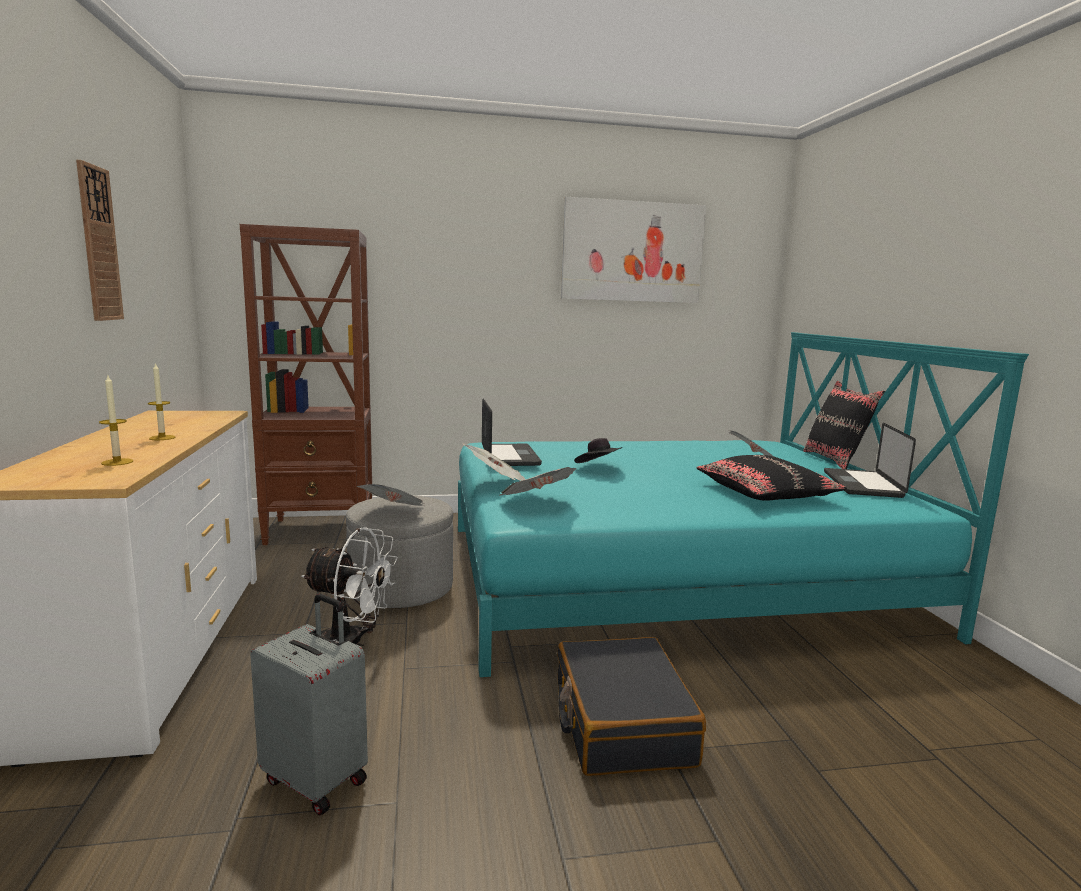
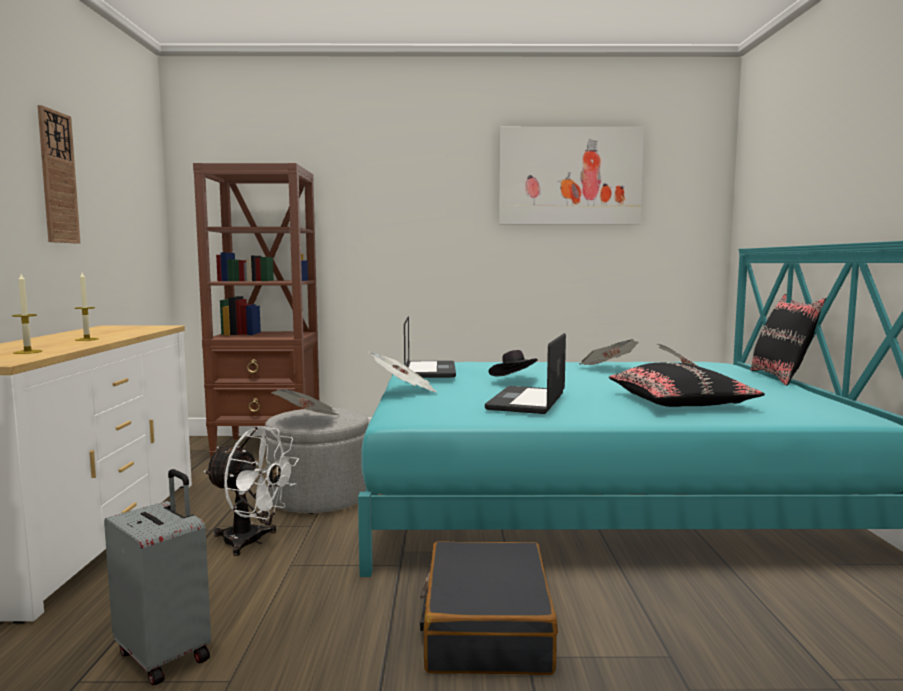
camera: 10 degrees right, 5 degrees down
newspaper [500,467,576,496] -> newspaper moved to [579,339,638,365]
laptop [824,423,916,498] -> laptop moved to [485,333,566,414]

